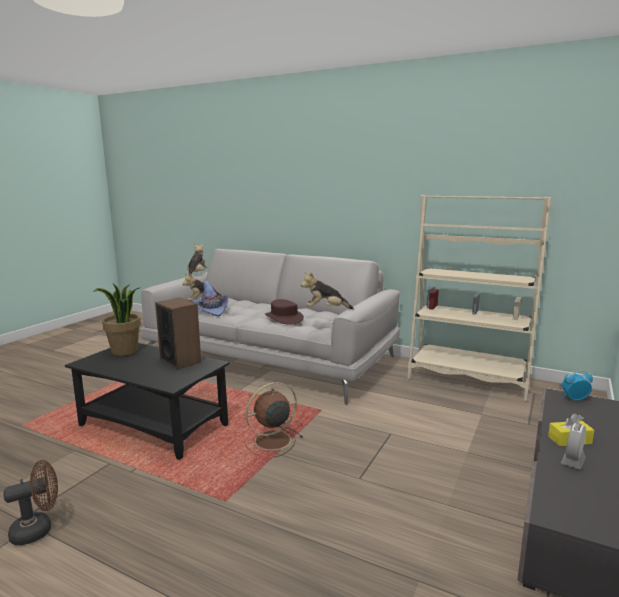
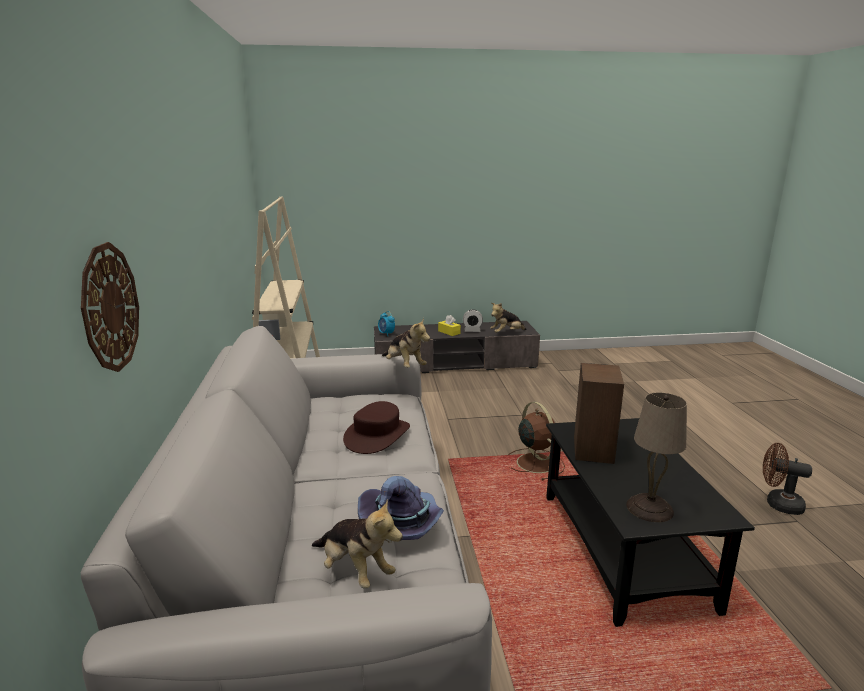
camera: 125 degrees left, 5 degrees up
potted plant [94,284,141,356] -> beige table lamp [626,393,687,522]
plush toy [187,244,208,275] -> plush toy moved to [490,303,527,333]
brown fan [245,382,303,457] -> brown fan turned 135 degrees counterclockwise [507,402,565,480]
none -> wall clock [81,242,139,372]

